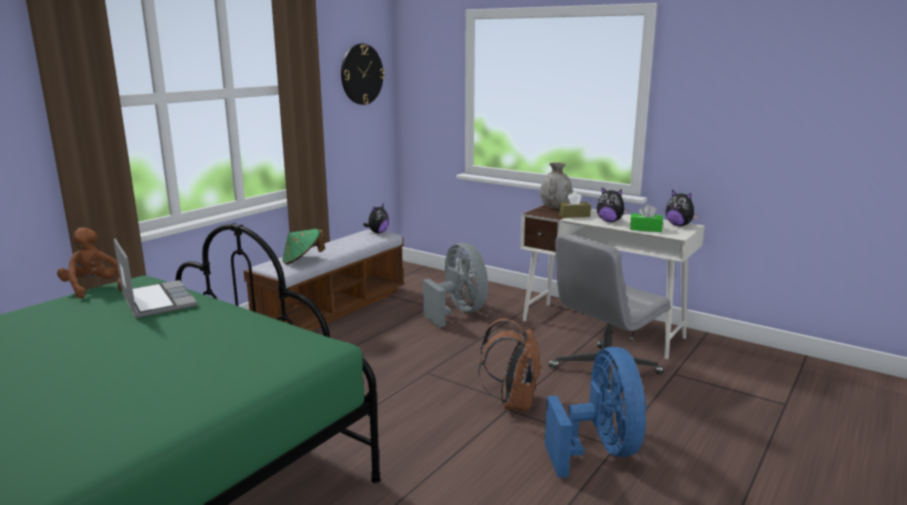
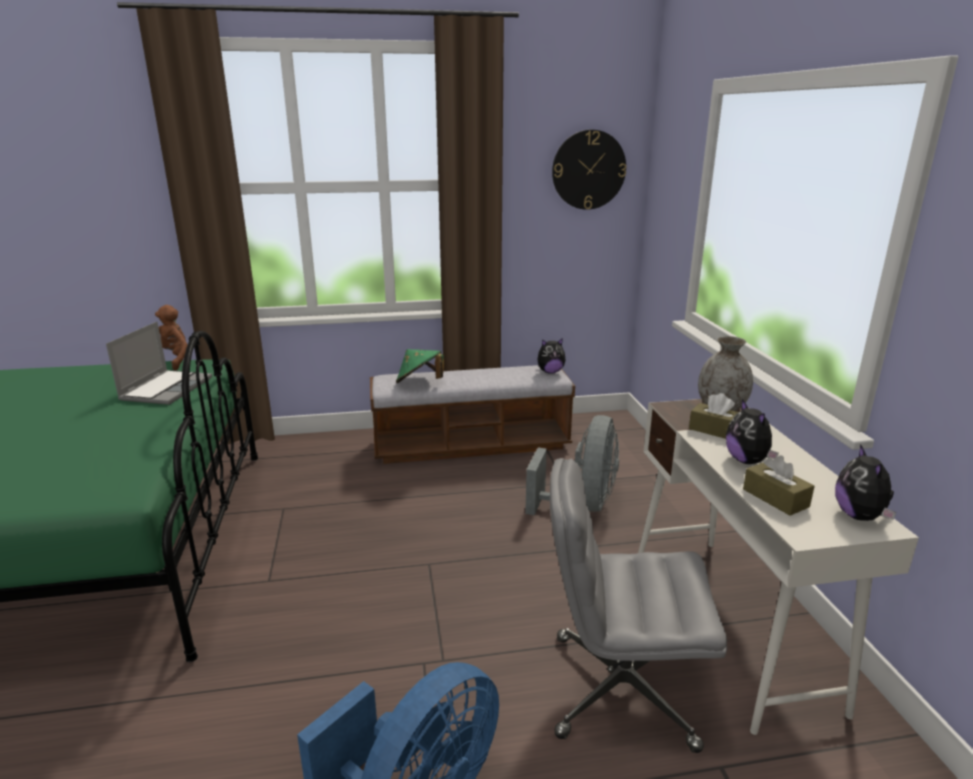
camera: 45 degrees right, 5 degrees up
brown backpack [478,318,541,412] -> none
green tissue box [630,204,663,232] -> brown tissue box [743,455,815,516]

